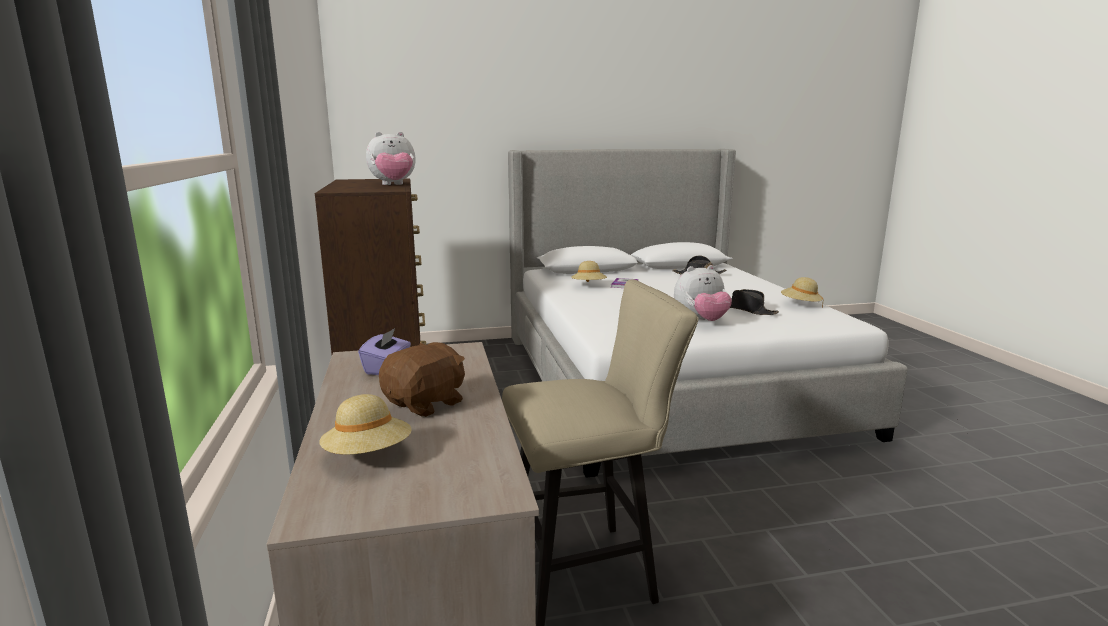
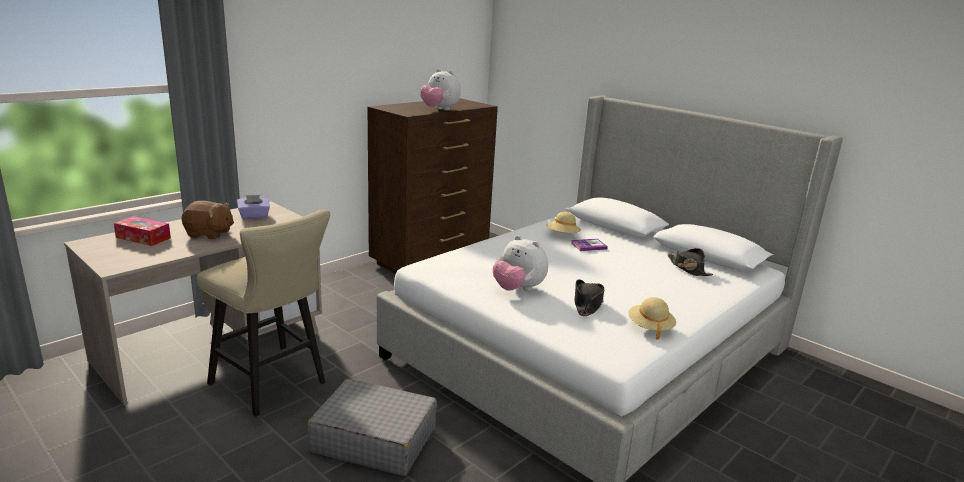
camera: 55 degrees right, 5 degrees up
beige hat [319,394,412,455] -> tissue box [114,216,171,246]
none -> grey suitcase [307,379,437,476]

